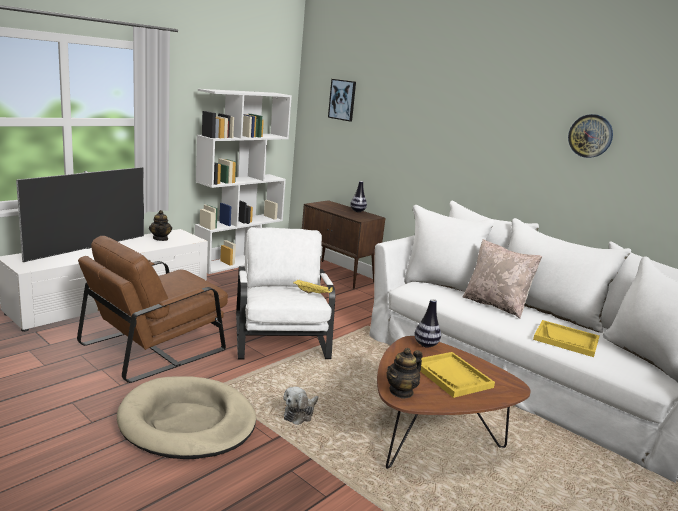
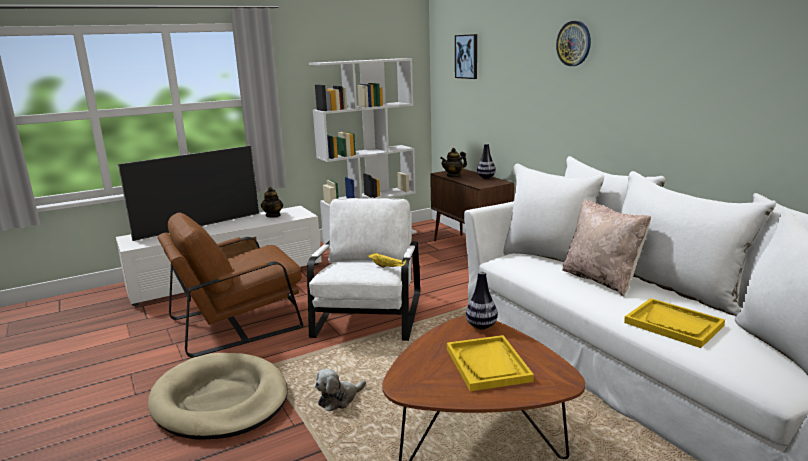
camera: 20 degrees right, 0 degrees up
teapot [387,348,422,399] -> teapot moved to [440,148,467,178]
wall clock [568,114,613,158] -> wall clock moved to [556,21,591,66]

